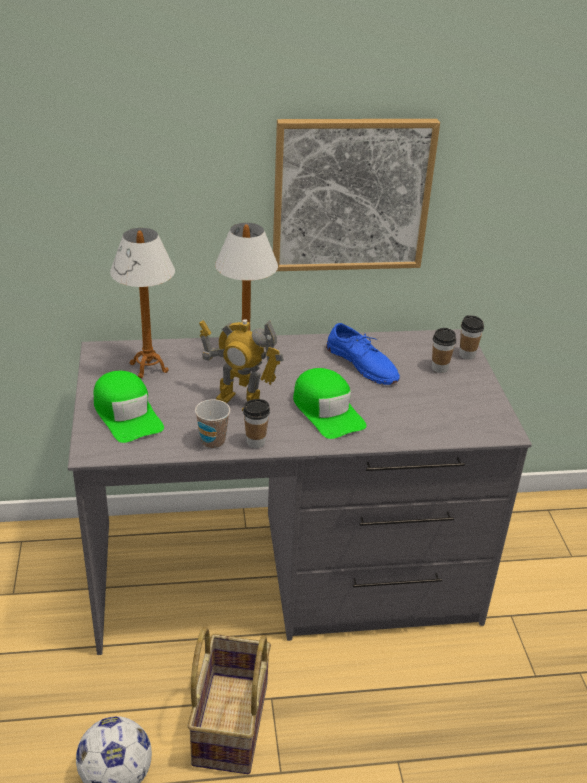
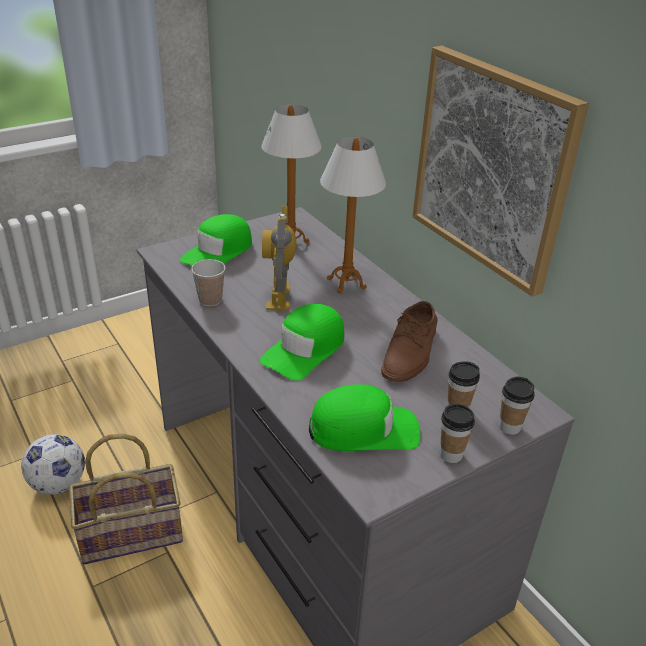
camera: 65 degrees right, 0 degrees up
cup [243,399,270,448] -> cup moved to [440,404,475,463]
blue shoe [326,323,400,385] -> brown shoe [381,301,438,382]
none -> green cap [309,385,420,451]

